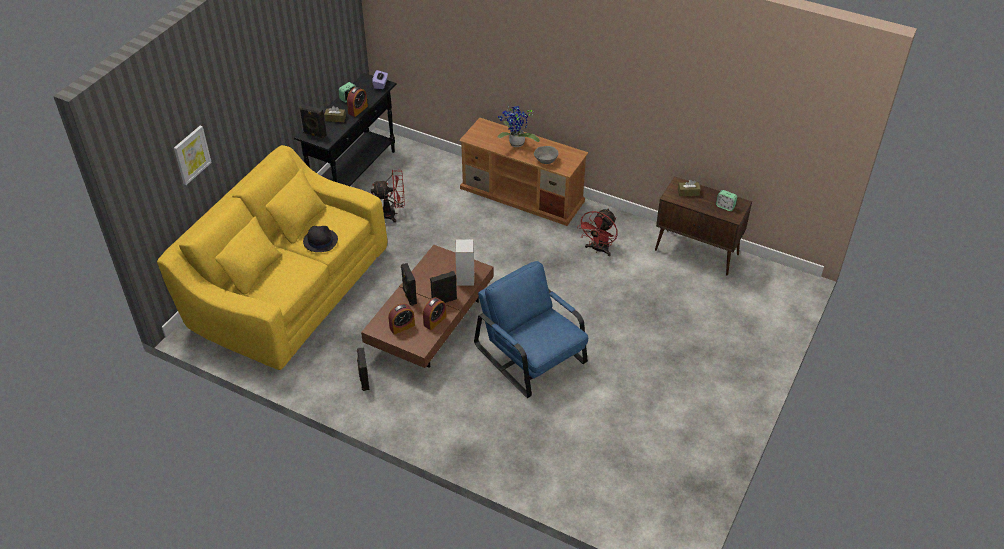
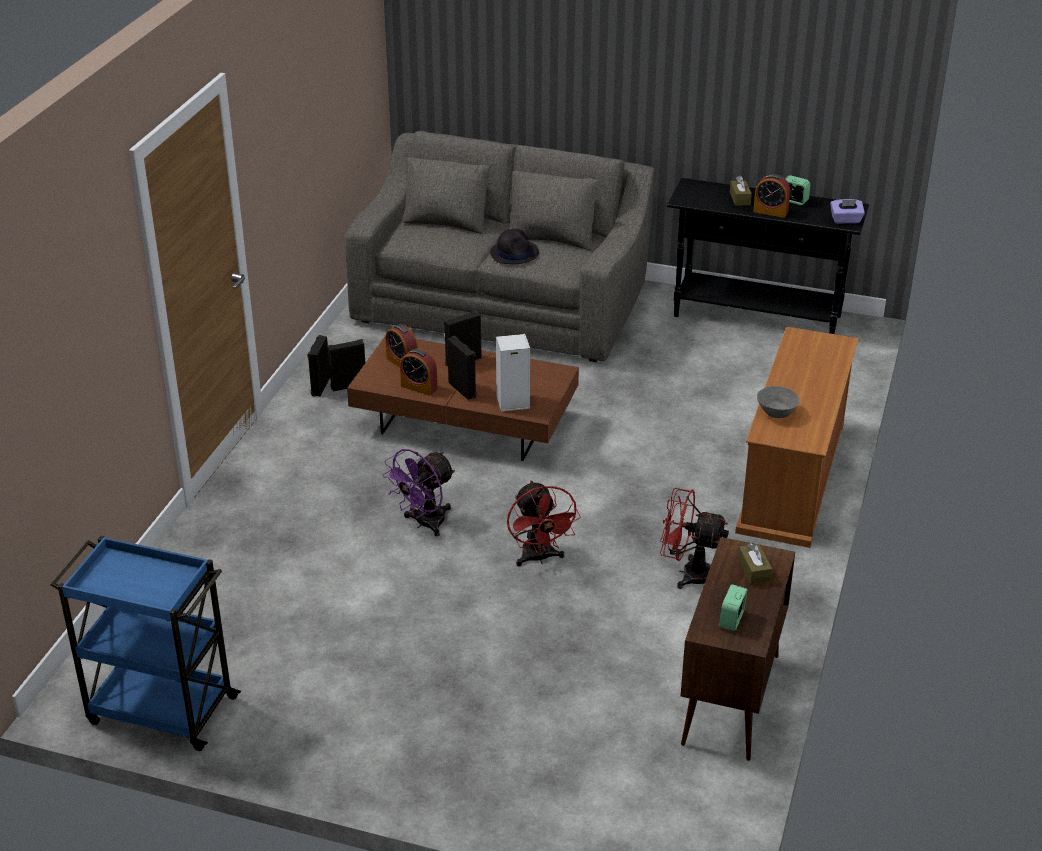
camera: 80 degrees right, 10 degrees down
yellow sofa [157,145,388,370] -> grey sofa [345,131,655,362]
picture [174,126,212,185] -> none
black speaker [299,104,326,138] -> black speaker moved to [307,335,330,396]
red fan [371,170,405,223] -> red fan moved to [507,480,581,566]
blue armchair [474,261,588,398] -> purple fan [382,449,455,536]
potted plant [498,106,540,147] -> none
none -> blue cart [51,535,241,751]

